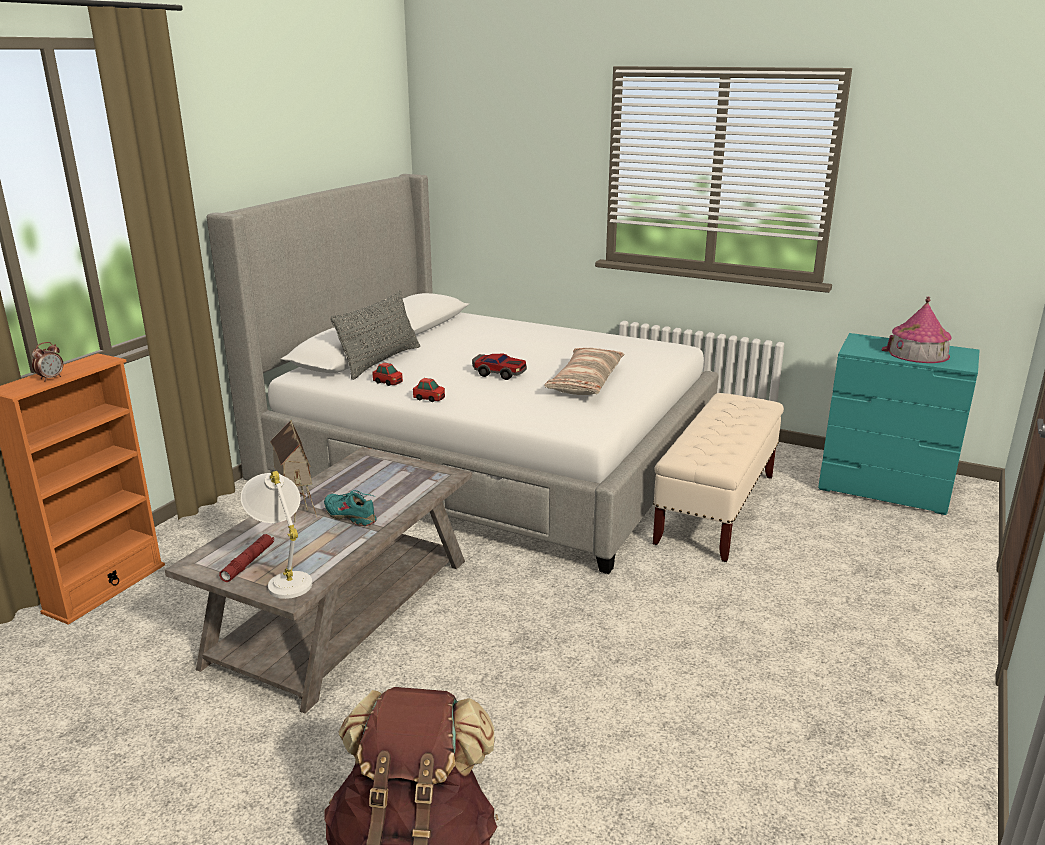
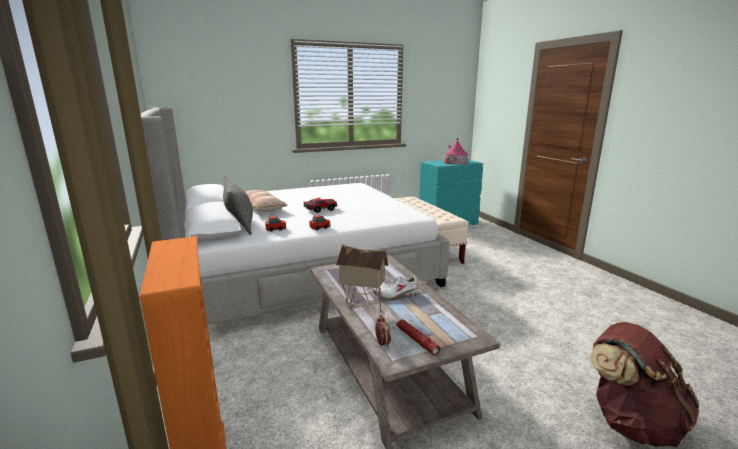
camera: 50 degrees left, 5 degrees down
alarm clock [32,342,63,381] -> alarm clock moved to [375,315,391,346]
white table lamp [241,471,312,599] -> none
turquoise shoe [324,490,377,526] -> white shoe [373,275,419,299]
pillow [544,348,624,395] -> pillow moved to [245,190,288,212]

